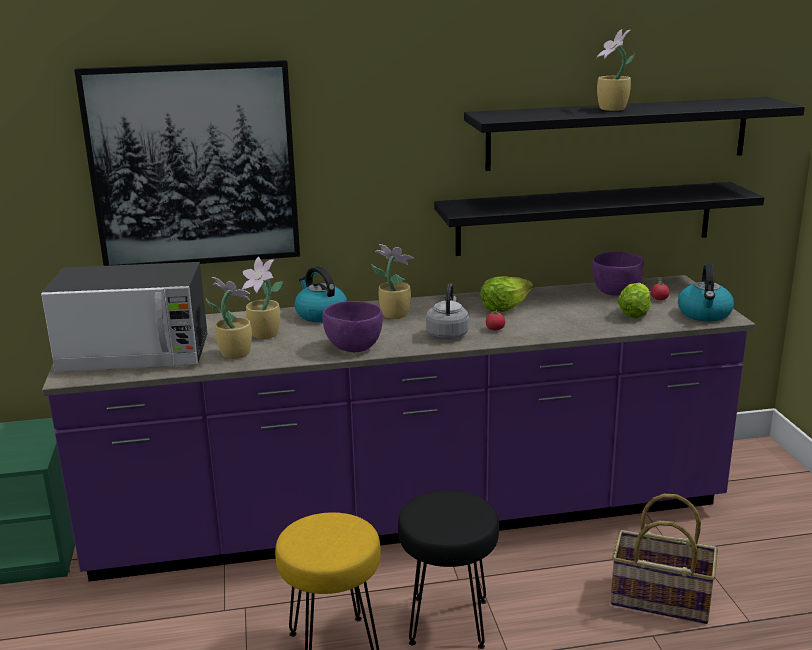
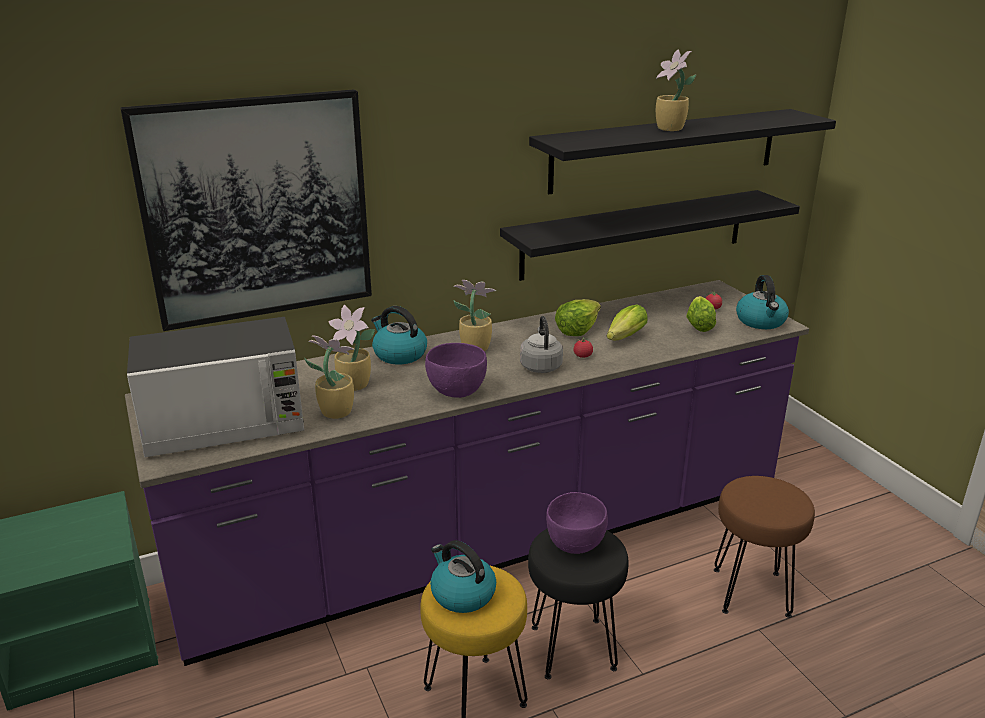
camera: 15 degrees left, 5 degrees up
purple bowl [592,251,644,296] -> purple bowl moved to [546,492,608,554]
basket [610,494,718,624] -> brown stool [714,476,815,618]
none -> kettle [430,540,496,613]
none -> lettuce [607,305,647,340]

